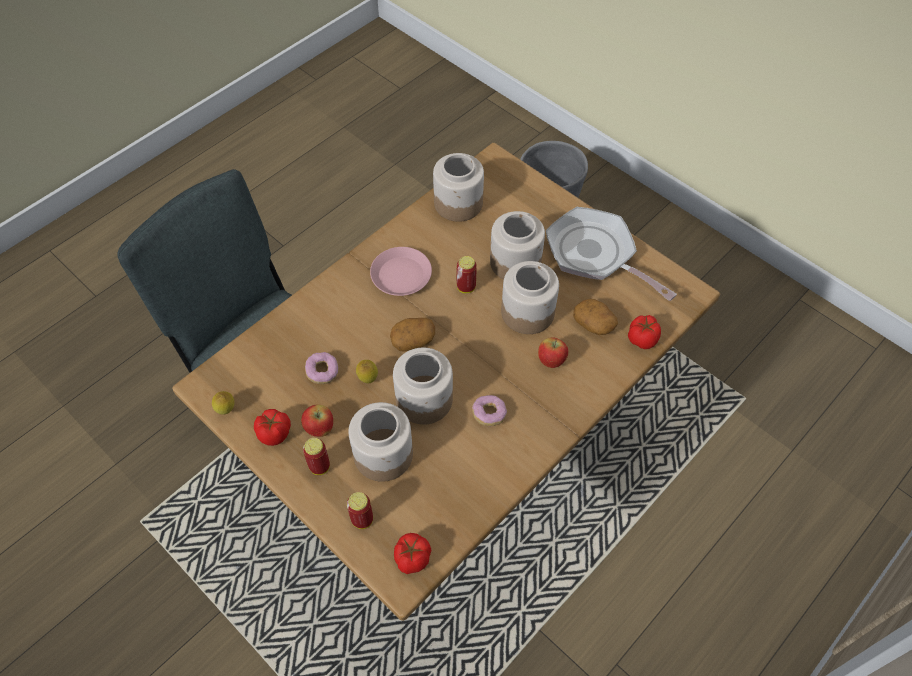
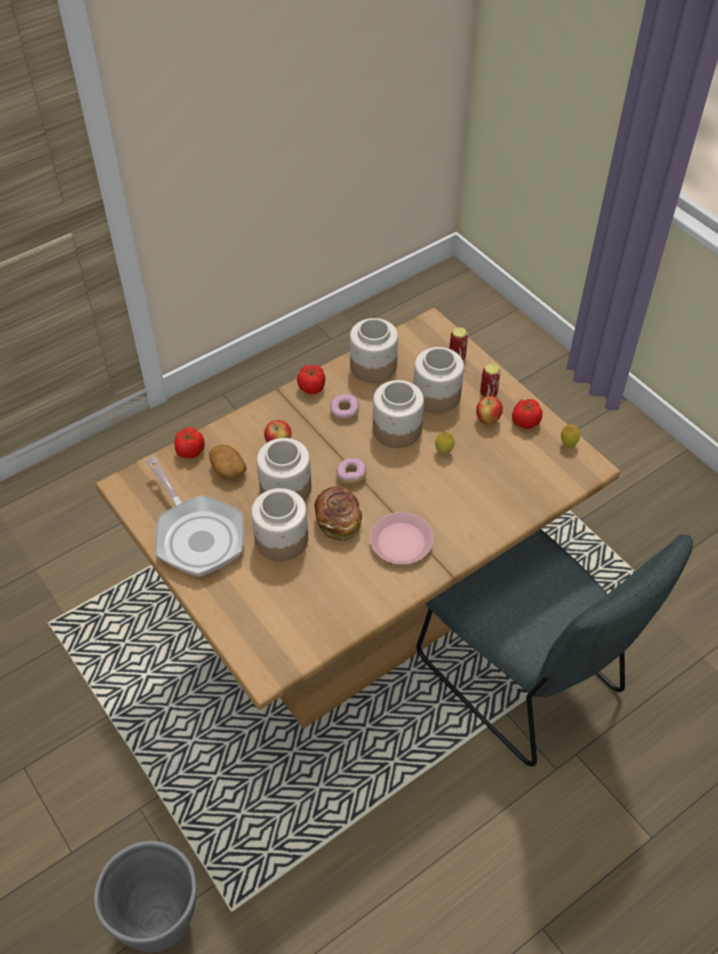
camera: 170 degrees left, 5 degrees down
donut [305,352,338,384] -> donut moved to [337,458,367,484]
potato [390,318,435,351] -> none
tomato [394,533,432,574] -> tomato moved to [297,365,325,394]
jar [433,153,484,222] -> jar moved to [350,318,398,383]
can [457,256,477,293] -> bread [314,486,362,541]

